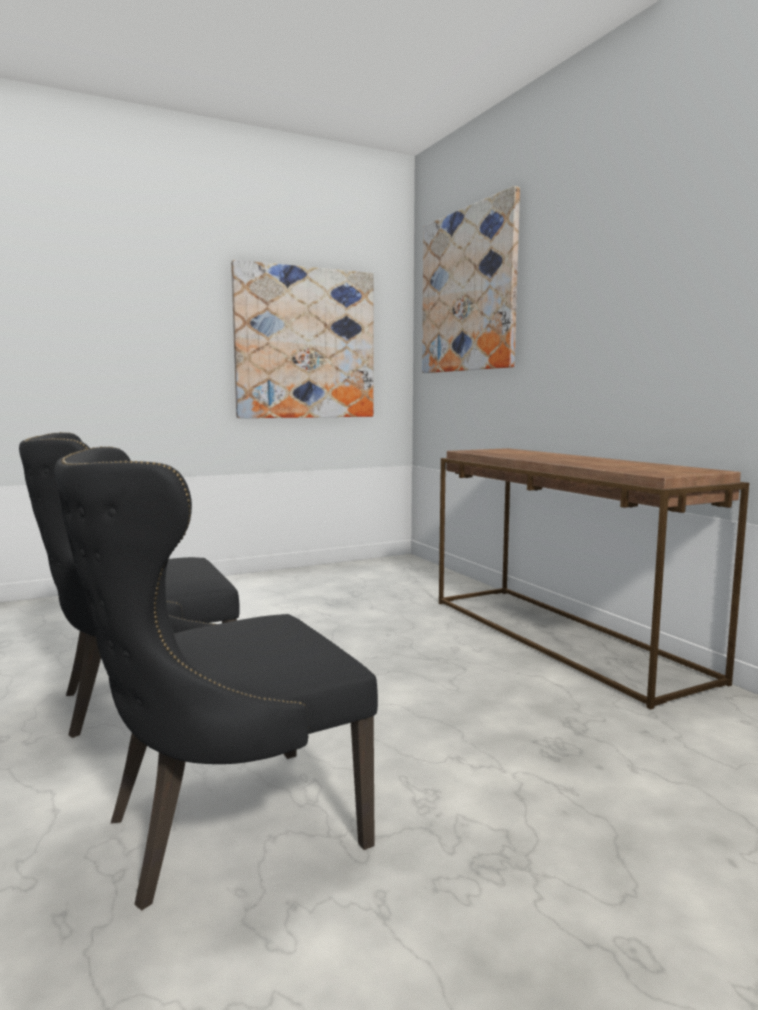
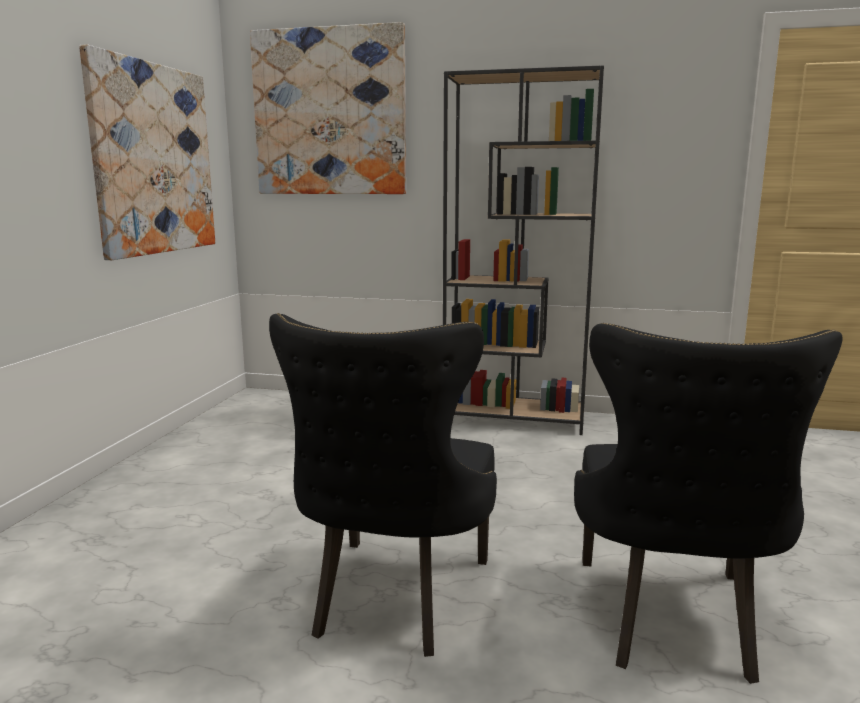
camera: 50 degrees left, 5 degrees up
brown console table [439,448,749,709] -> bookcase [443,66,604,435]

